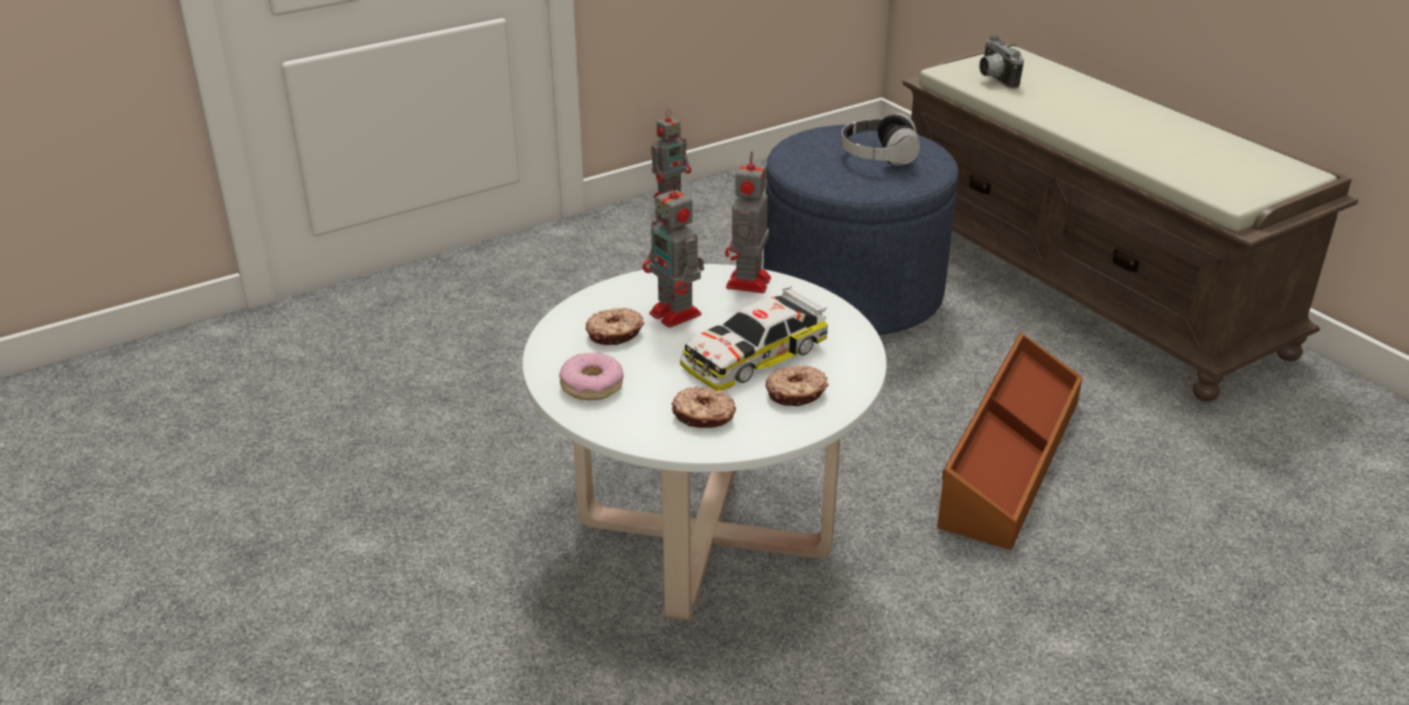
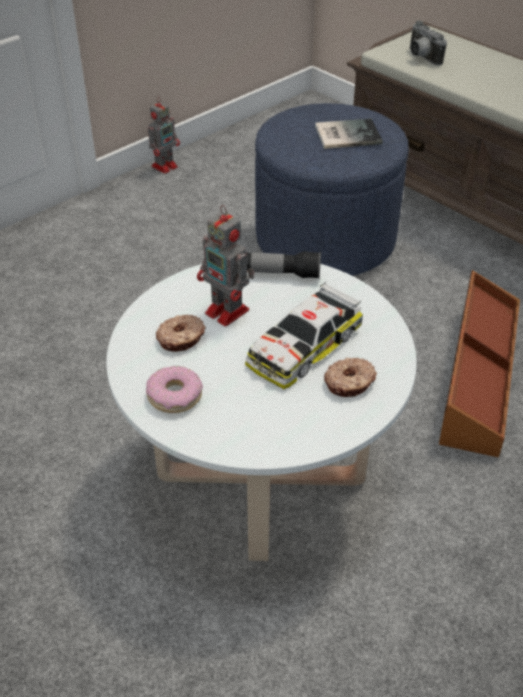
camera: 10 degrees left, 10 degrees up
donut [671,386,736,428] -> none
toy robot [725,151,771,293] -> flashlight [246,251,321,279]
headphones [841,113,920,166] -> book [315,119,383,149]

